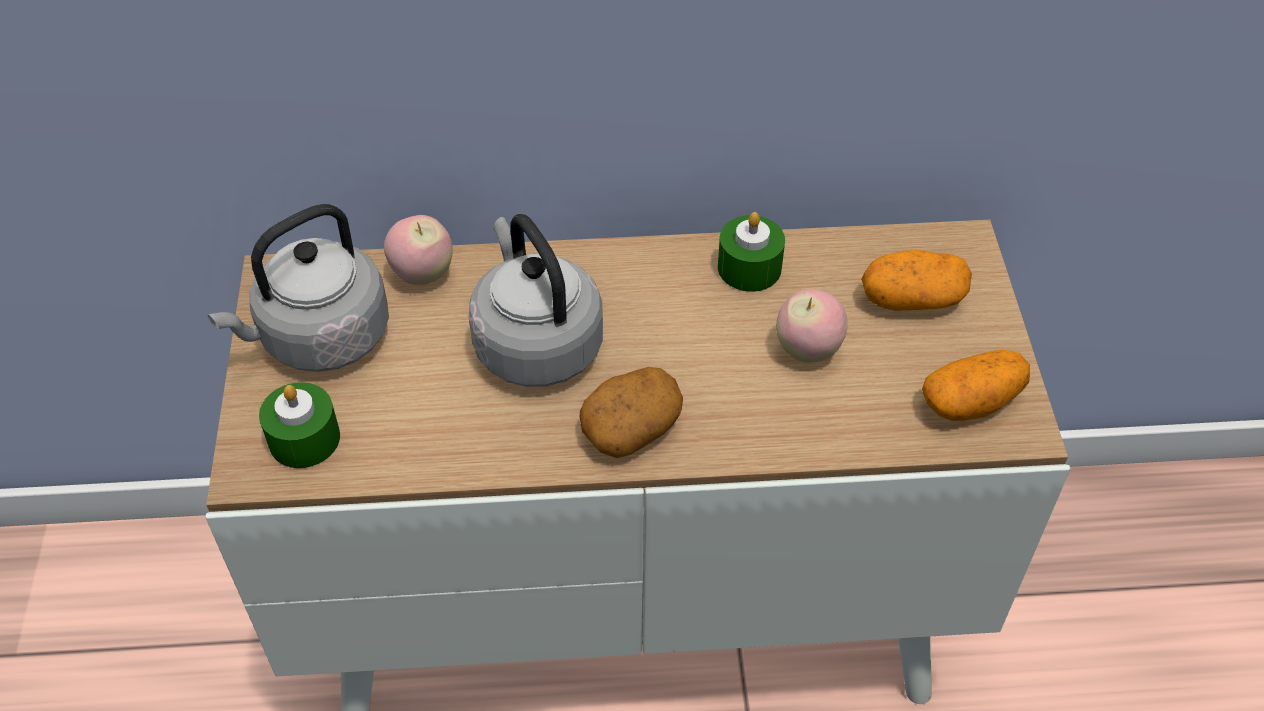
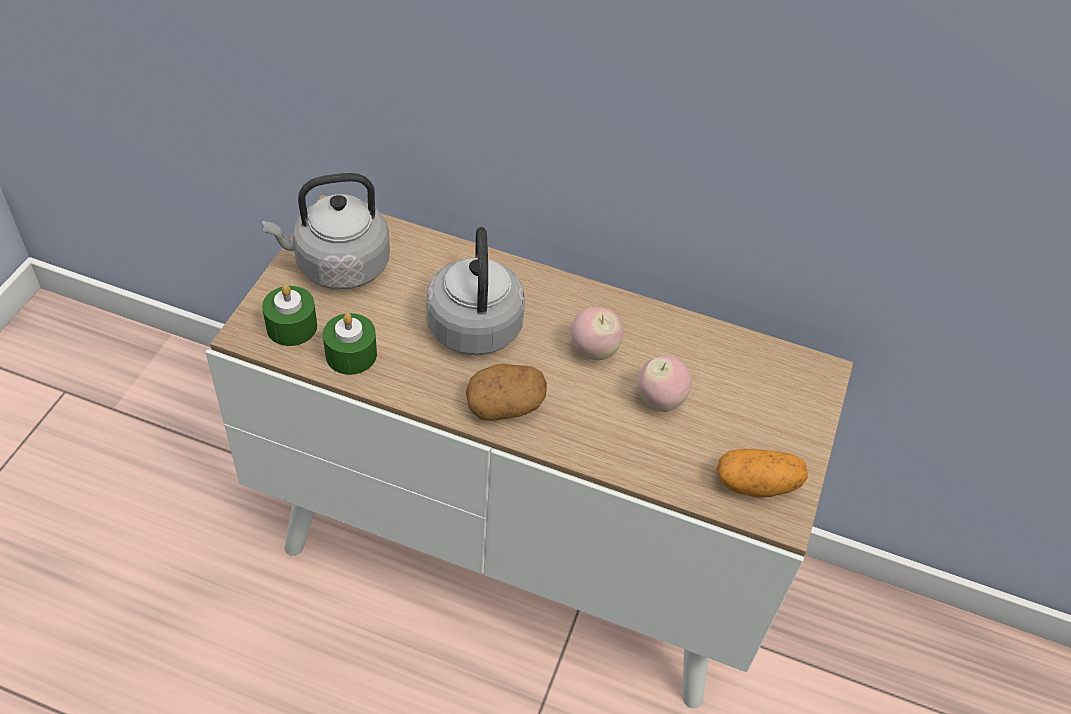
camera: 20 degrees right, 0 degrees up
apple [384,215,453,285] -> apple moved to [571,307,623,360]
green candle [718,212,785,292] -> green candle moved to [323,313,377,375]
potato [861,250,972,310] -> none

